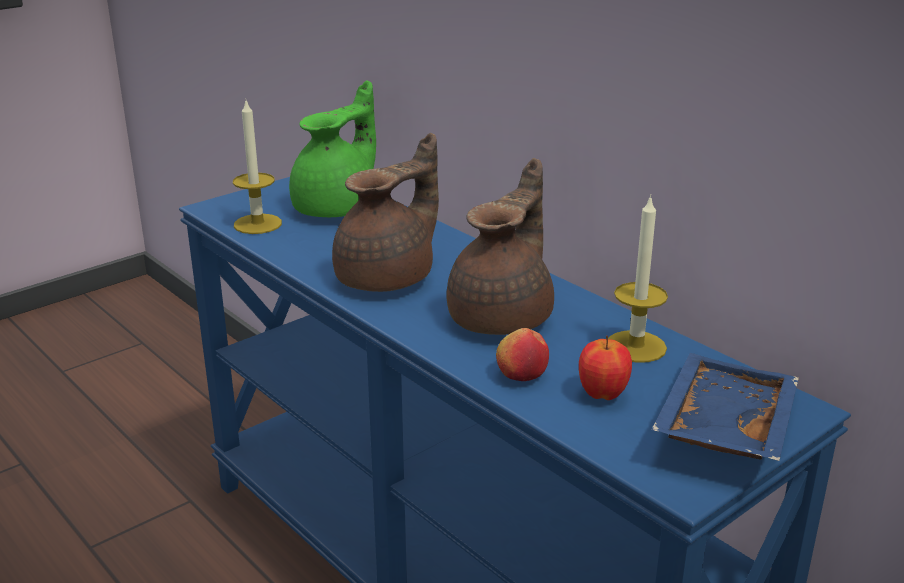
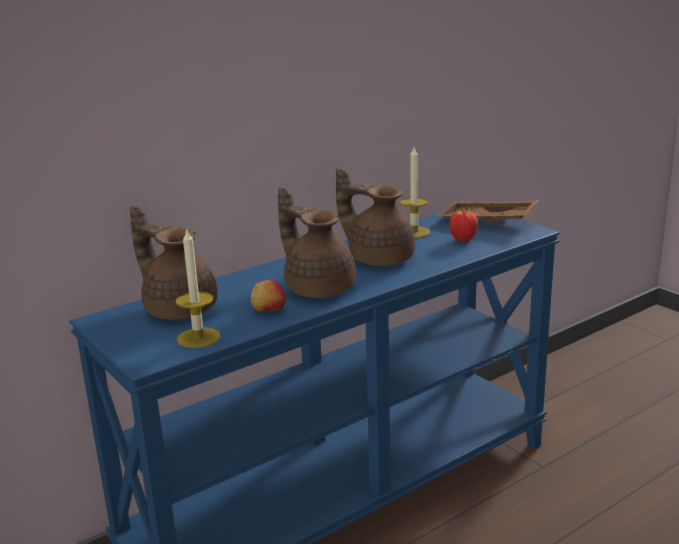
camera: 85 degrees left, 5 degrees down
green teapot [289,80,376,217] -> brown teapot [130,205,218,320]
apple [496,328,549,381] -> apple moved to [251,280,286,312]
blue tray [651,353,799,461] -> brown tray [436,200,540,221]

